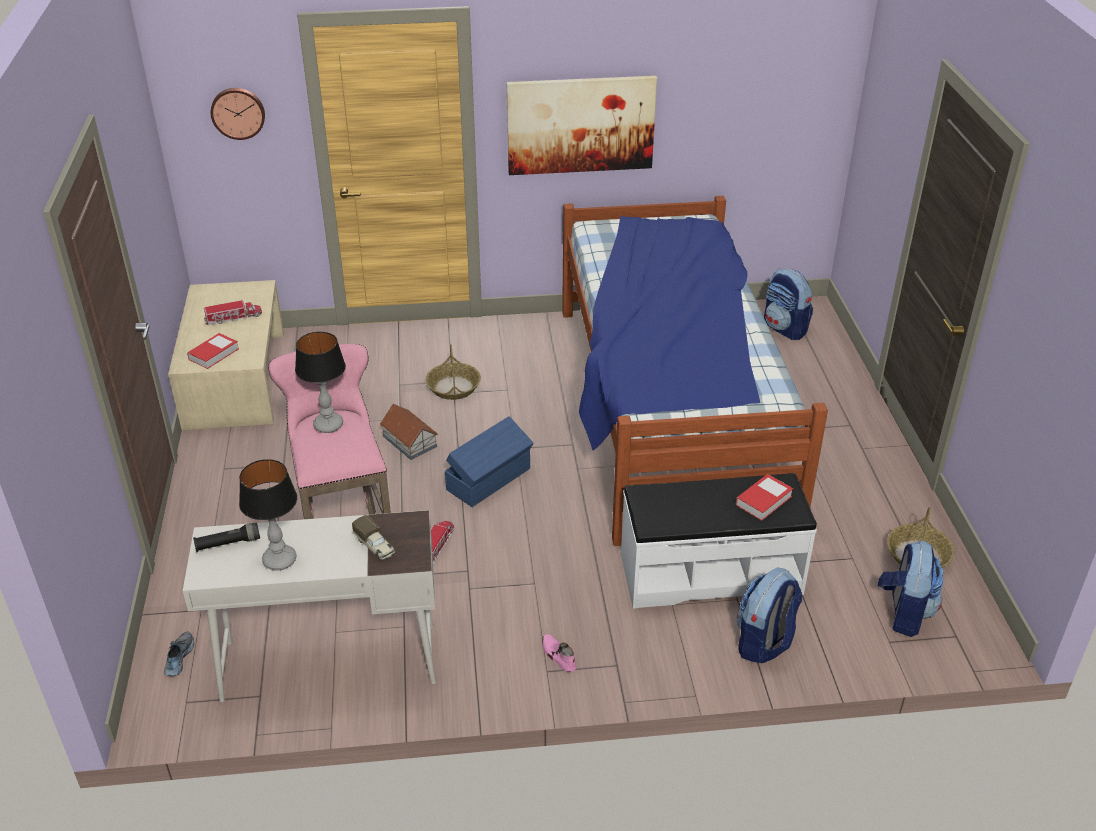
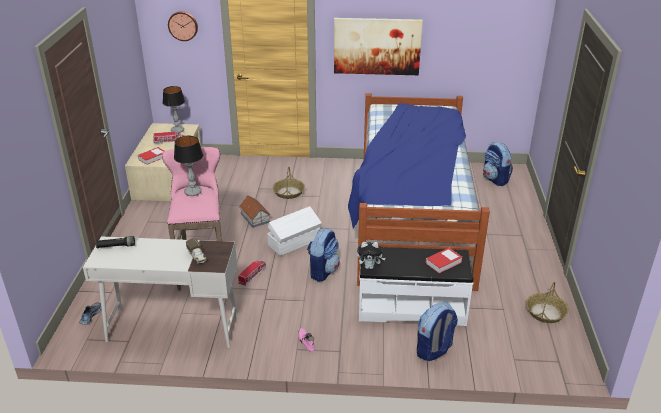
camera: 10 degrees right, 5 degrees down
table lamp [239,459,297,571] -> table lamp moved to [163,86,185,133]
blue storage box [445,416,533,507] -> white storage box [267,206,322,256]
backpack [878,540,943,637] -> backpack moved to [307,228,340,282]
none -> plush toy [357,242,385,269]

